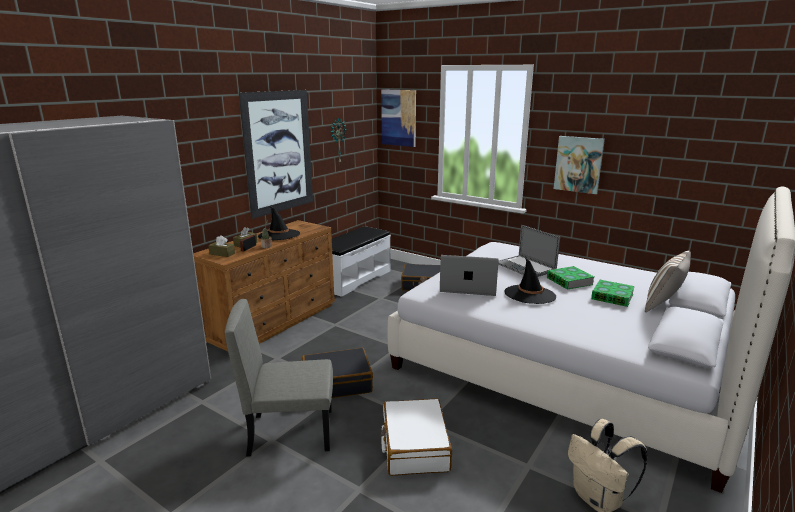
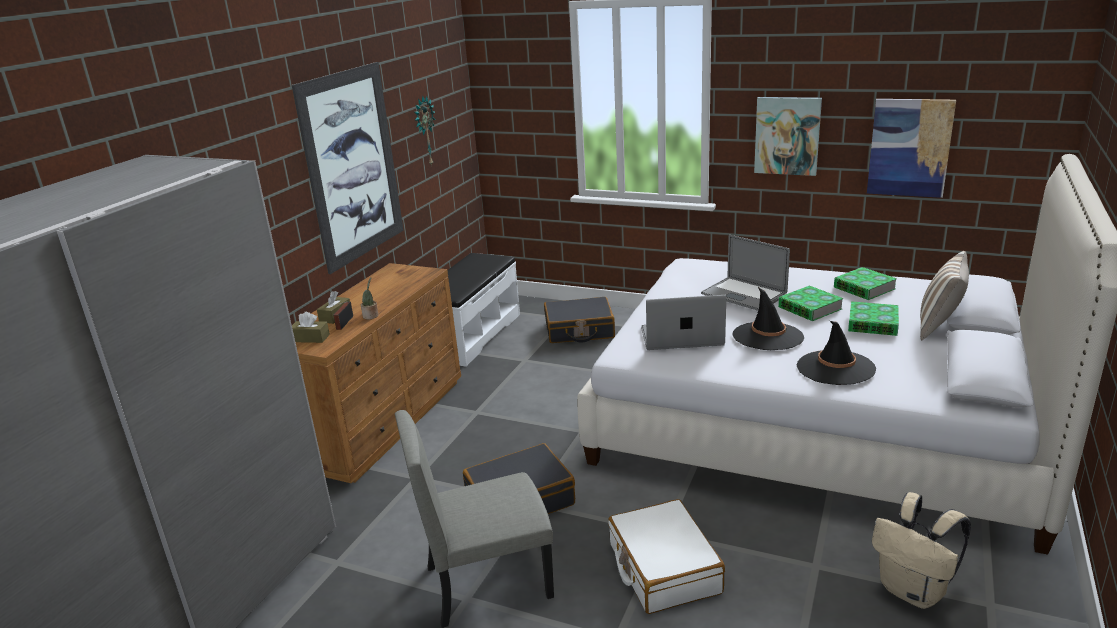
camera: 10 degrees left, 5 degrees up
black hat [258,206,300,240] -> black hat moved to [797,321,876,385]
picture [381,89,416,147] -> picture moved to [867,99,956,198]
none -> book [834,267,897,300]

